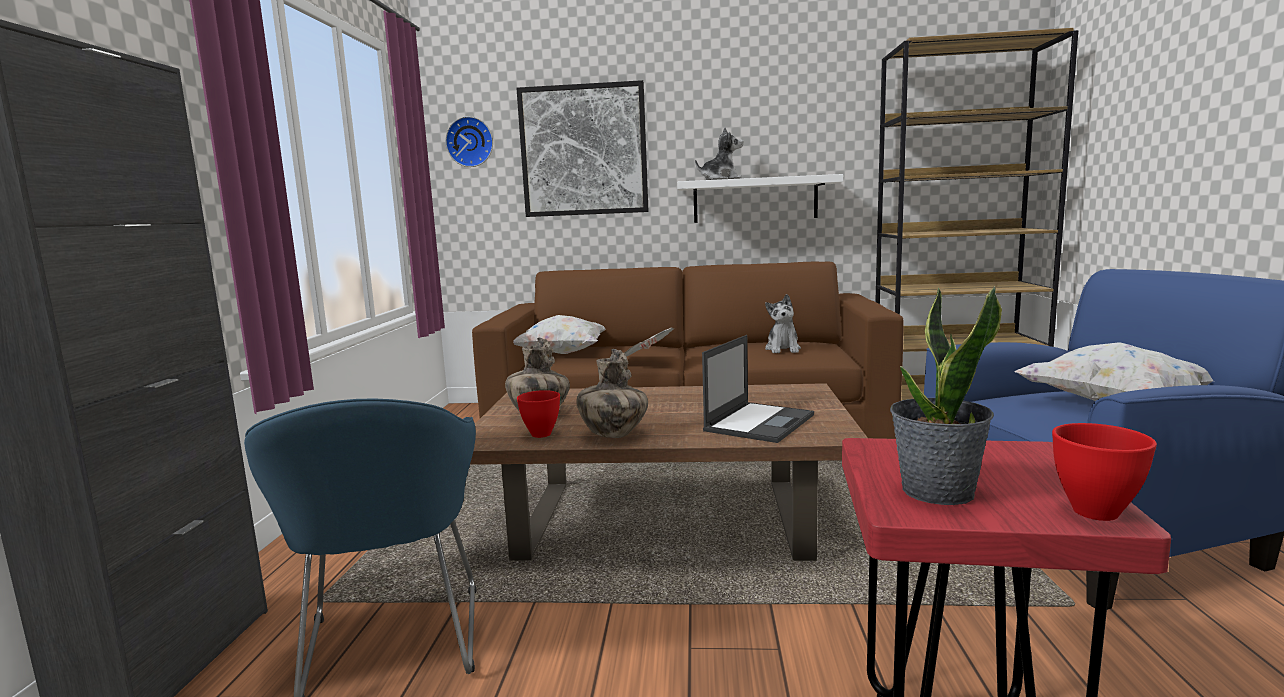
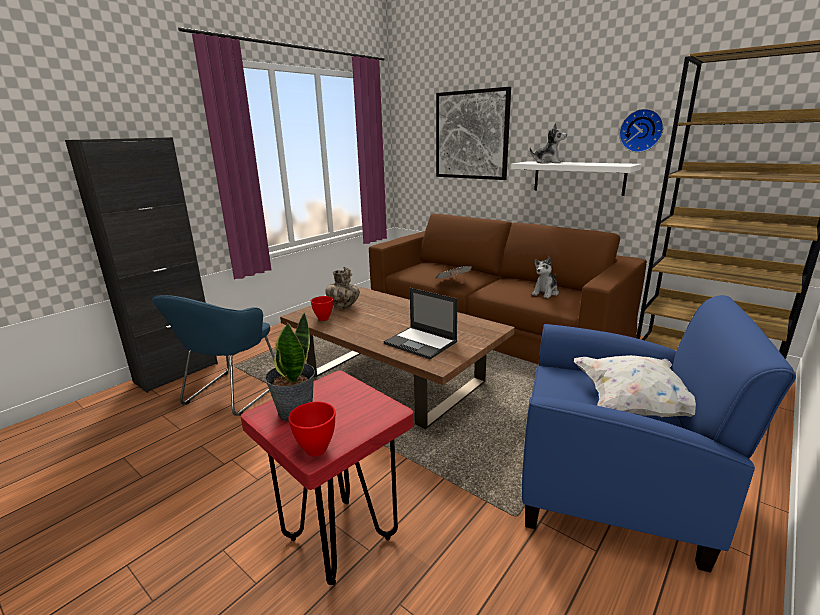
camera: 35 degrees right, 10 degrees up
wall clock [445,116,493,167] -> wall clock moved to [619,109,664,153]
white pillow [513,315,605,354] -> none
vase [576,349,648,438] -> none
laptop [702,335,814,443] -> laptop turned 60 degrees clockwise [383,288,458,359]

